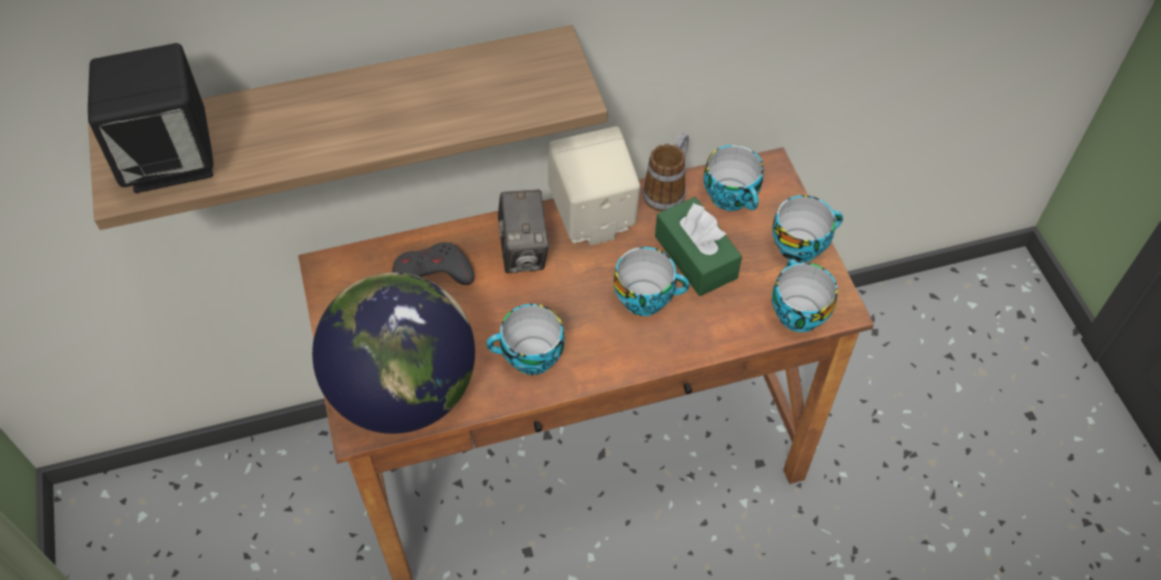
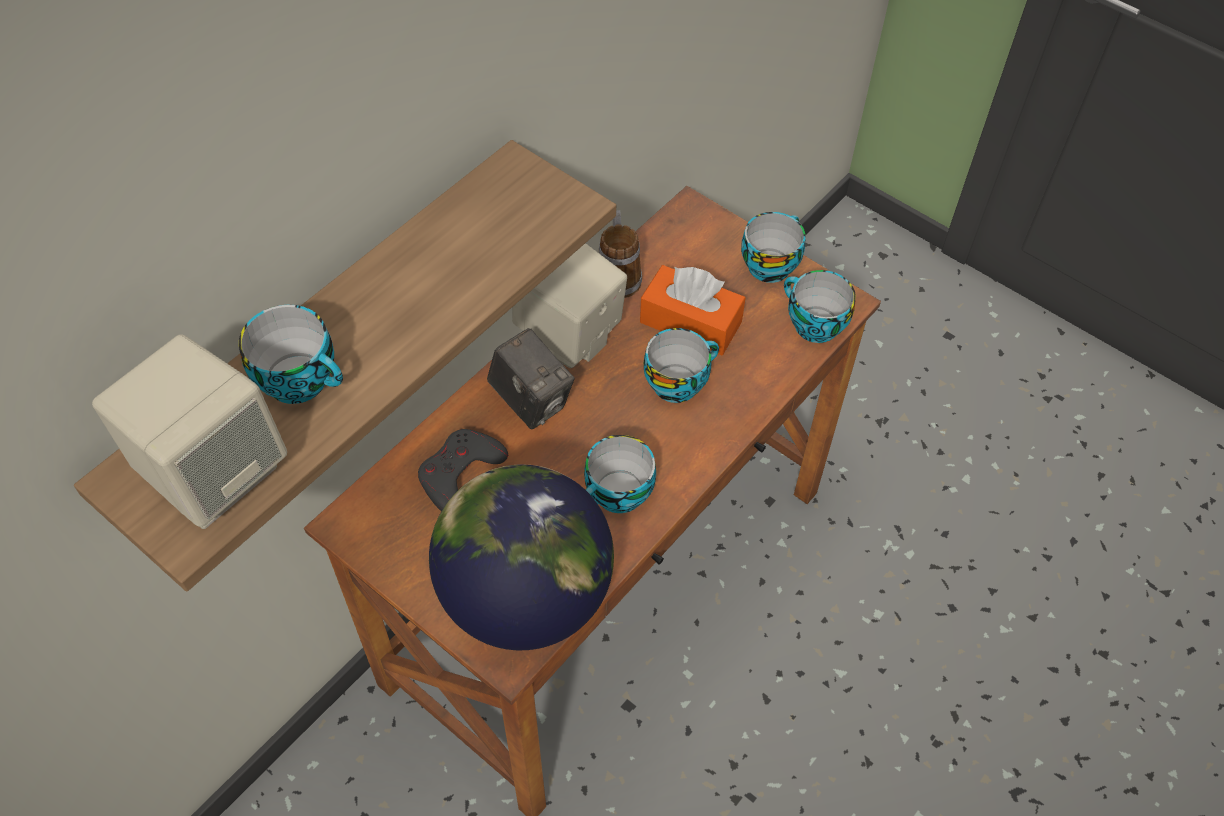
camera: 35 degrees left, 0 degrees up
black speaker [88,43,213,193] -> beige speaker [92,334,287,529]
green tissue box [655,197,742,296] -> orange tissue box [640,265,746,355]
cup [704,145,764,211] -> cup moved to [239,305,343,404]

